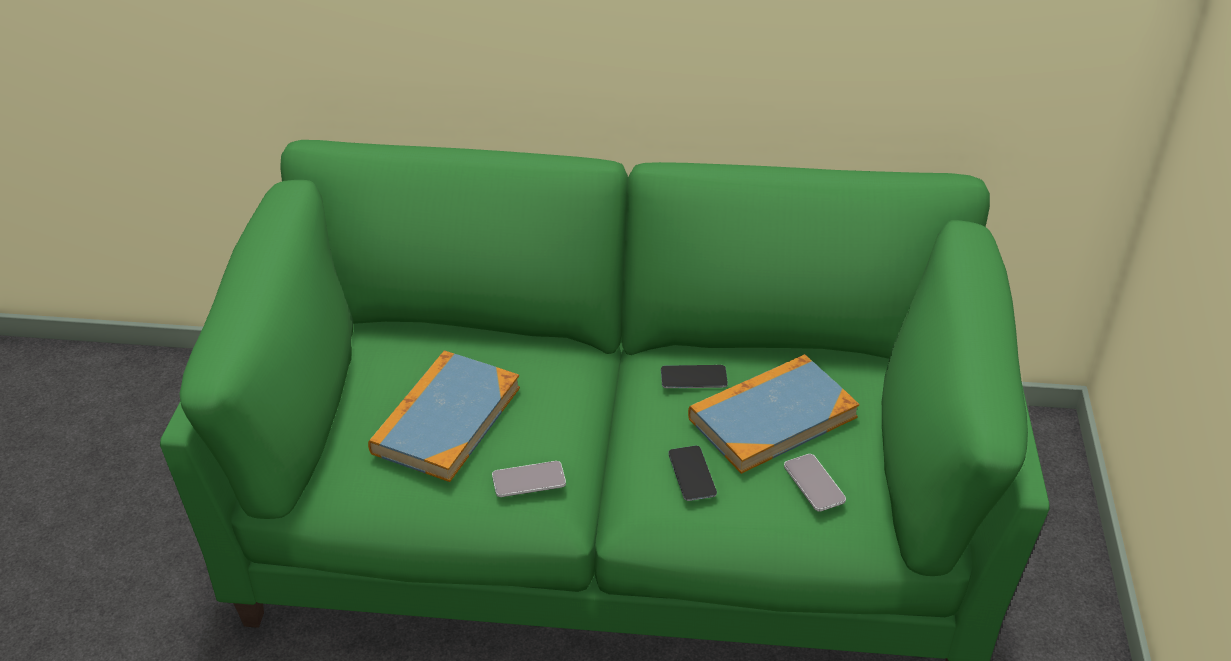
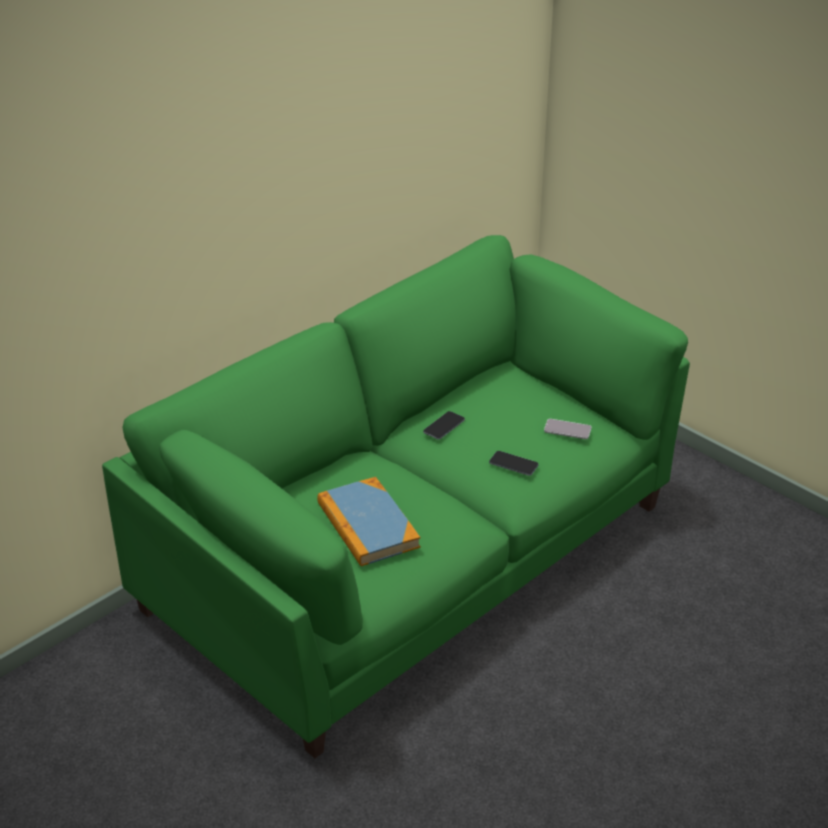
camera: 50 degrees left, 5 degrees down
phone [492,461,566,497] -> none
book [688,354,859,474] -> none

